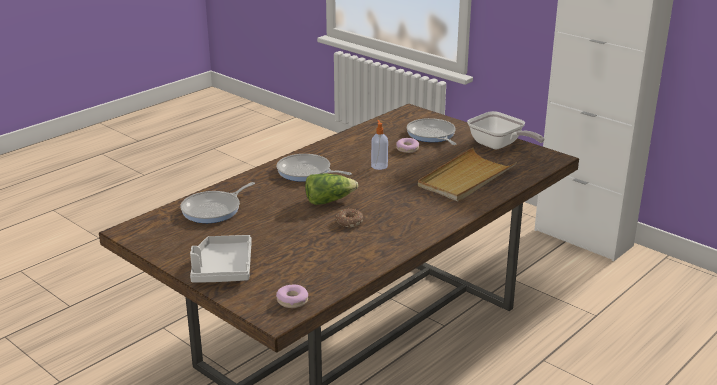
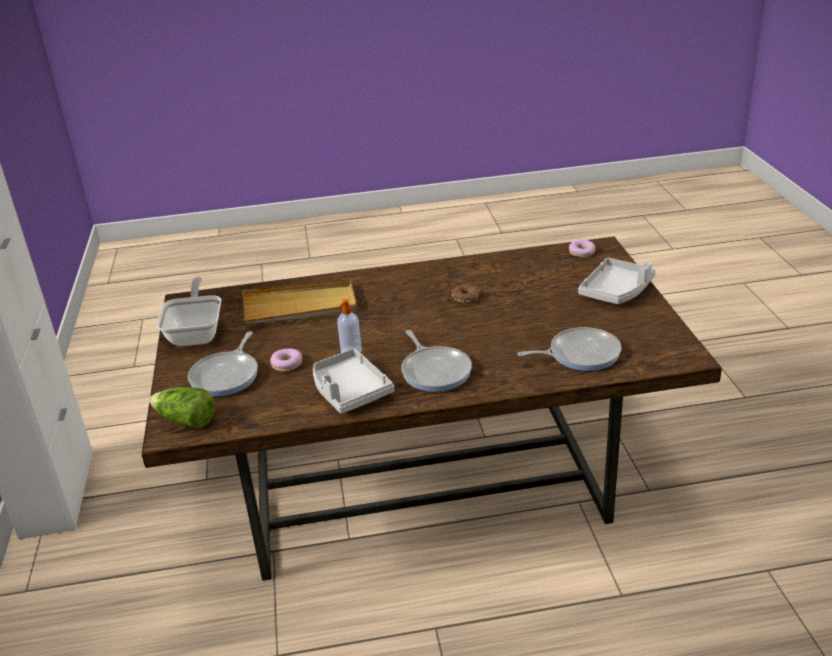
camera: 140 degrees left, 5 degrees up
lettuce [305,174,358,205] -> lettuce moved to [149,387,215,429]
none -> grey tray [313,348,394,414]

